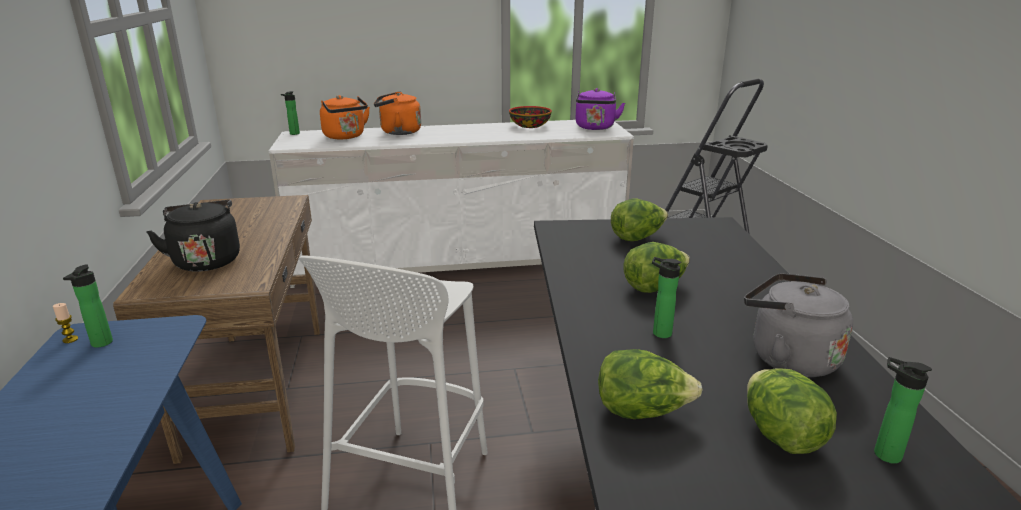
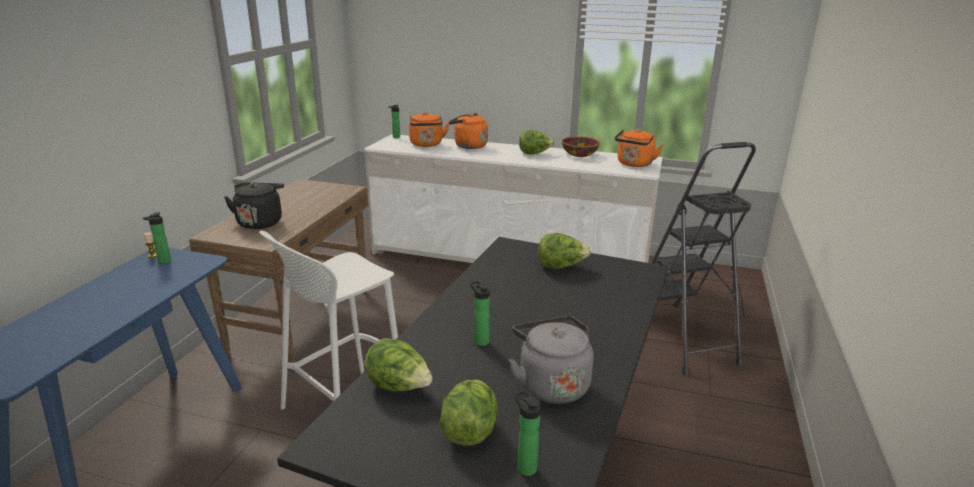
camera: 25 degrees right, 0 degrees up
purple kettle [576,88,625,130] -> orange kettle [615,129,663,167]
lettuce [623,242,690,293] -> lettuce moved to [519,130,555,155]

